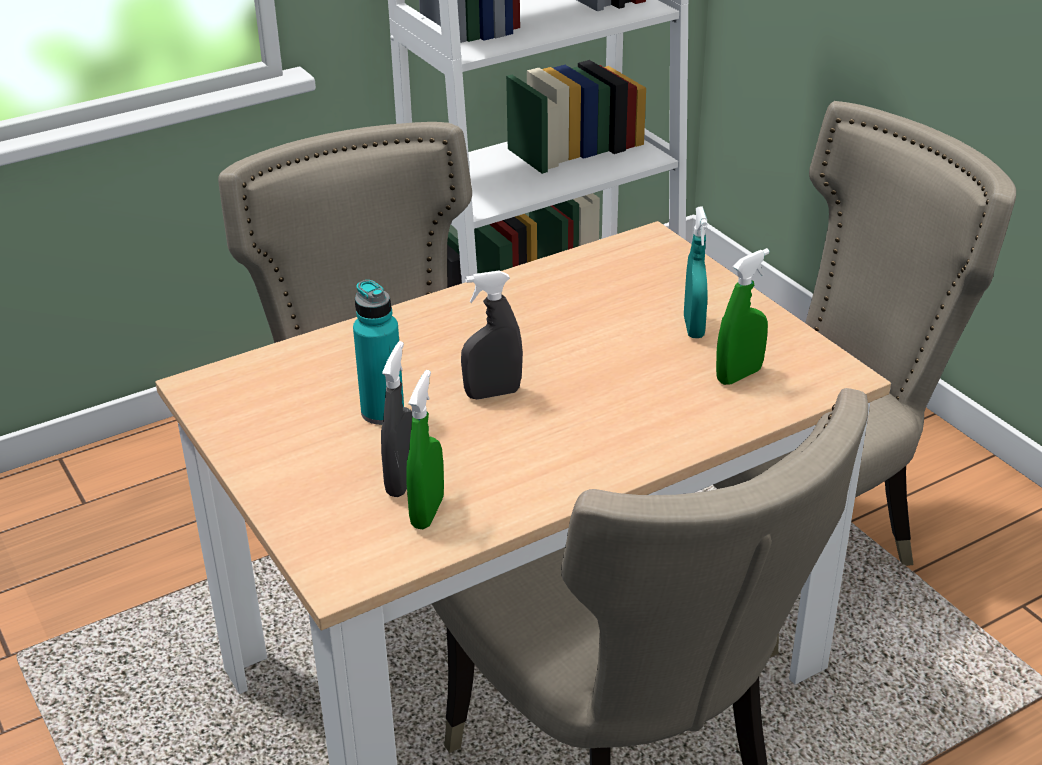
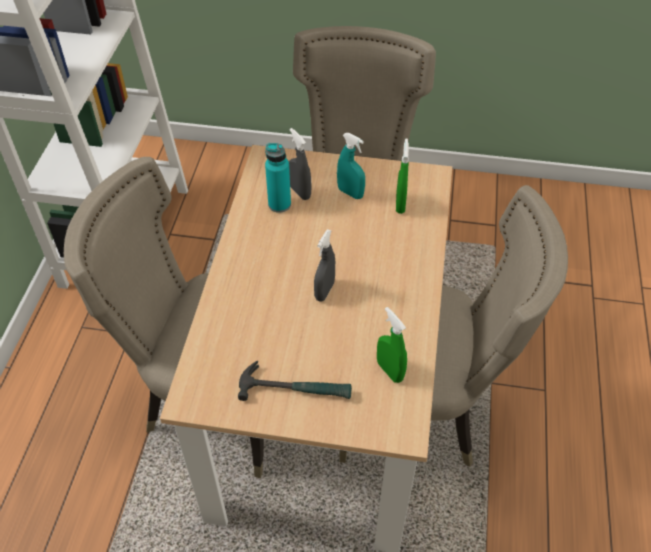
camera: 50 degrees left, 15 degrees up
turquoise bottle [353,280,404,425] -> turquoise bottle moved to [265,143,291,213]
grey spray bottle [381,341,413,497] -> grey spray bottle moved to [289,128,311,200]
none -> hammer [238,361,352,401]

